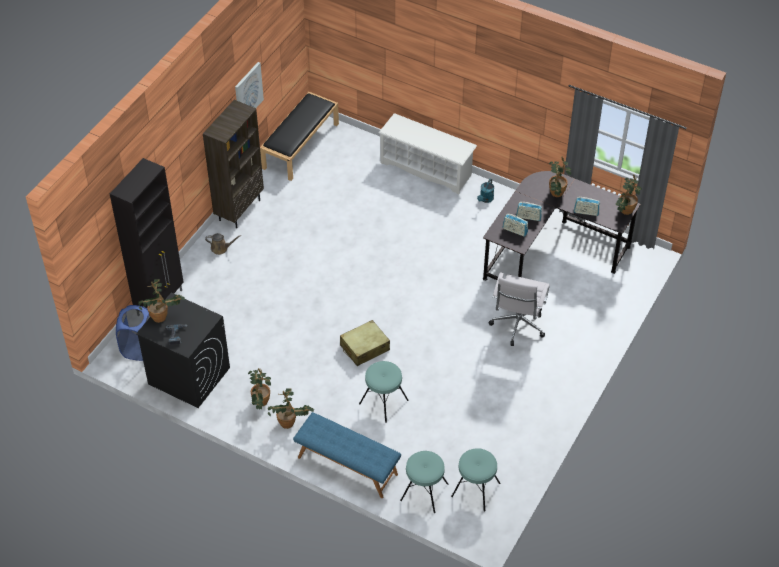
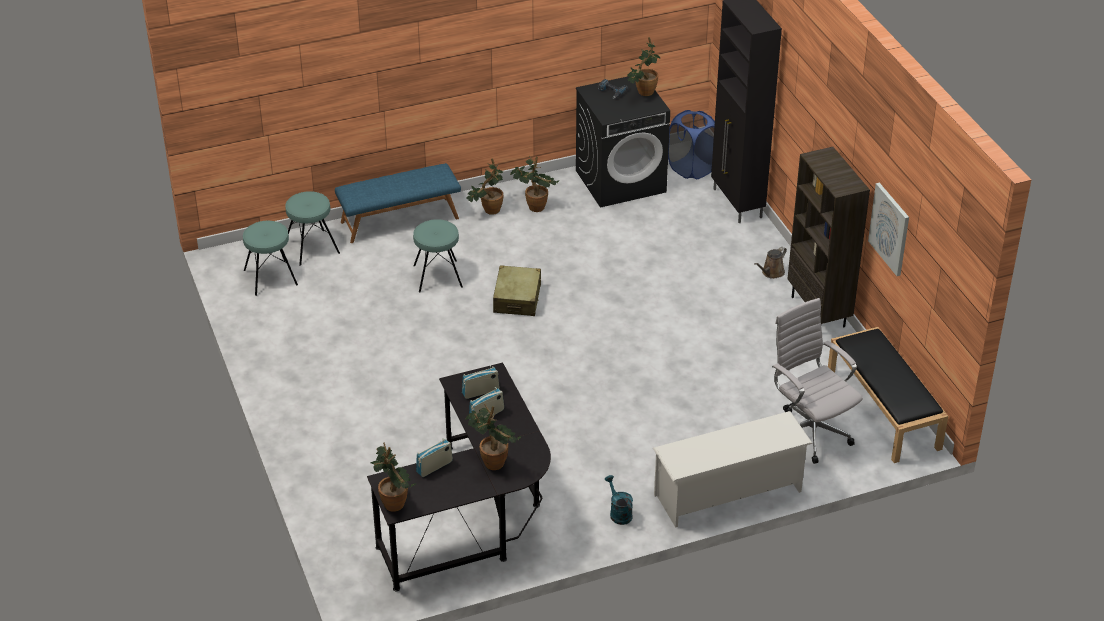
camera: 130 degrees right, 10 degrees down
white office chair [488,272,550,346] -> white office chair moved to [772,298,863,464]

